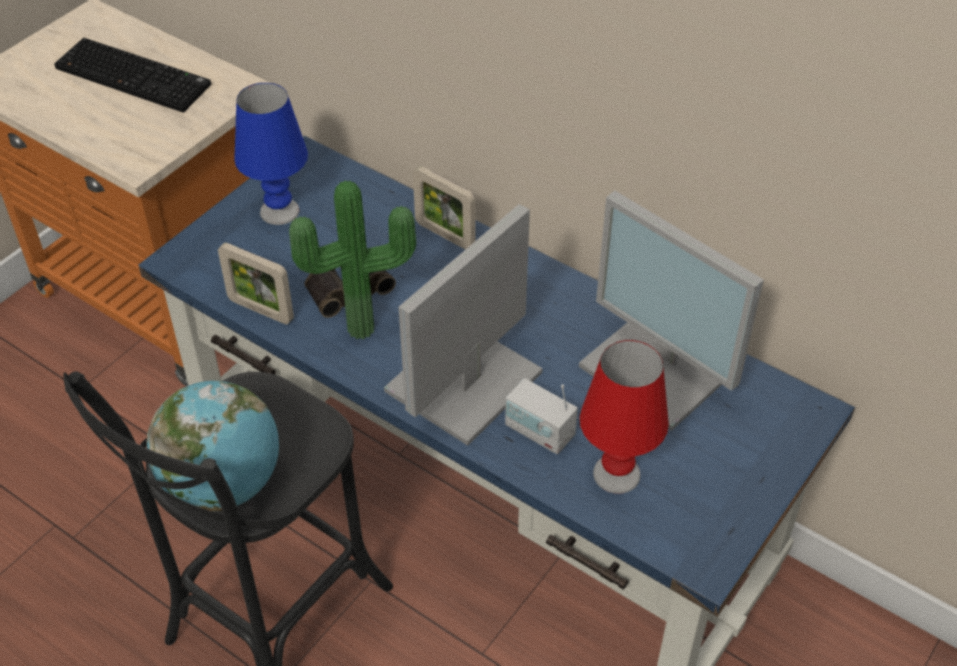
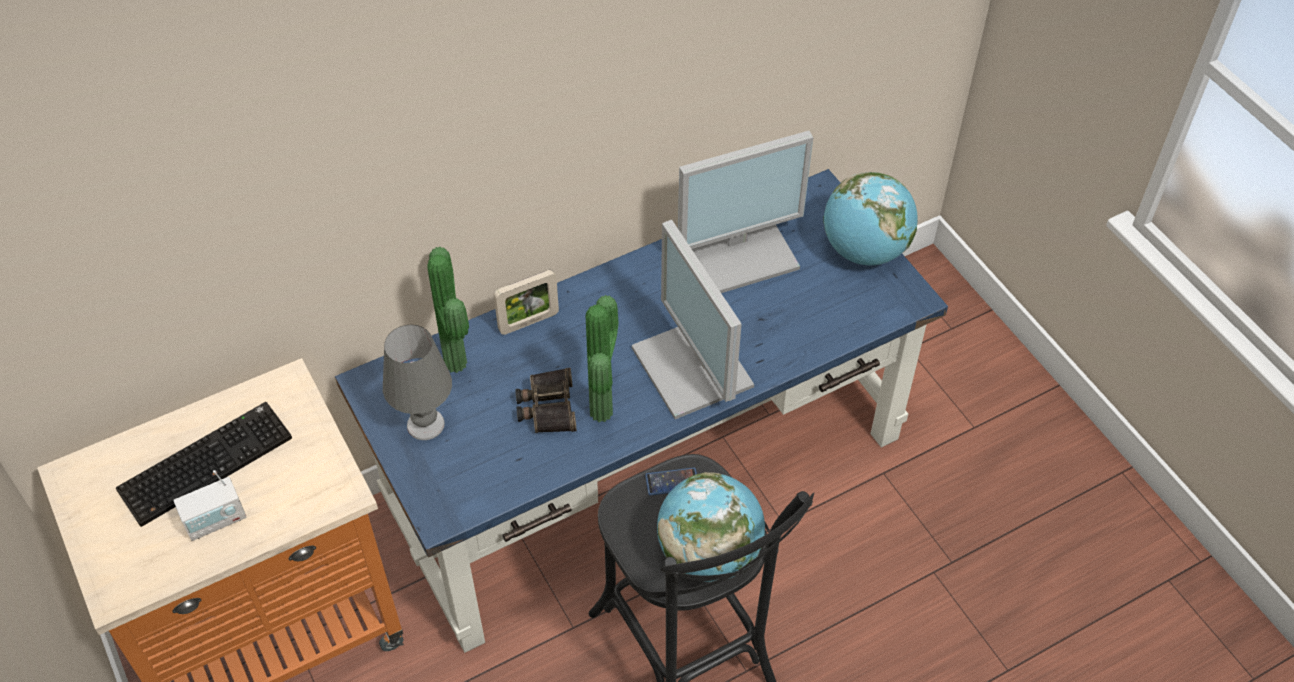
camera: 65 degrees left, 5 degrees up
picture frame [218,243,294,324] -> none
blue table lamp [234,83,308,225] -> grey table lamp [383,325,452,440]
radio [505,378,578,455] -> radio moved to [173,470,247,541]
red table lamp [579,340,669,494] -> none
none -> potted plant [427,247,469,373]
none -> phone [645,468,697,496]
none -> globe [823,172,918,265]

